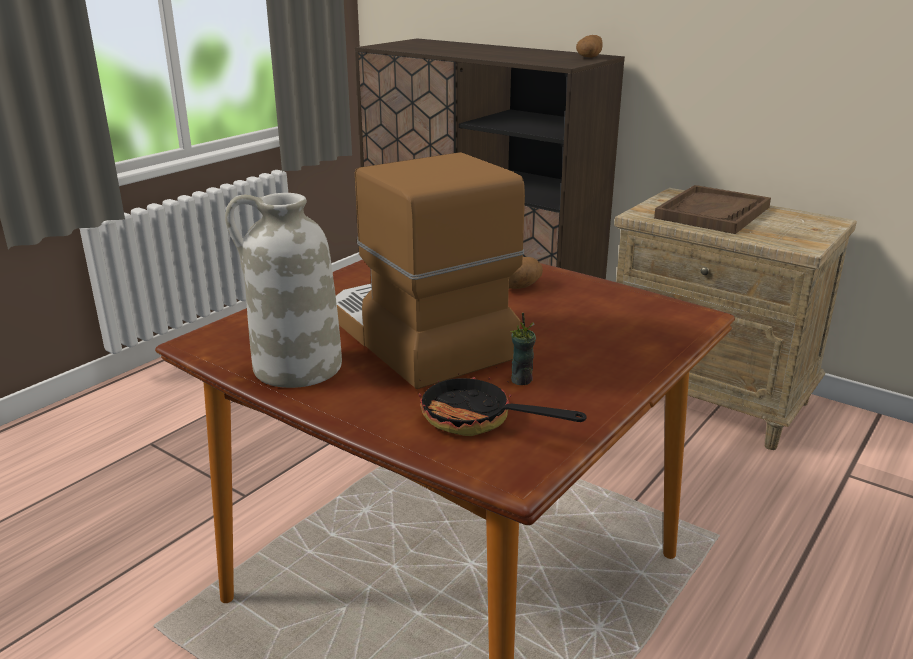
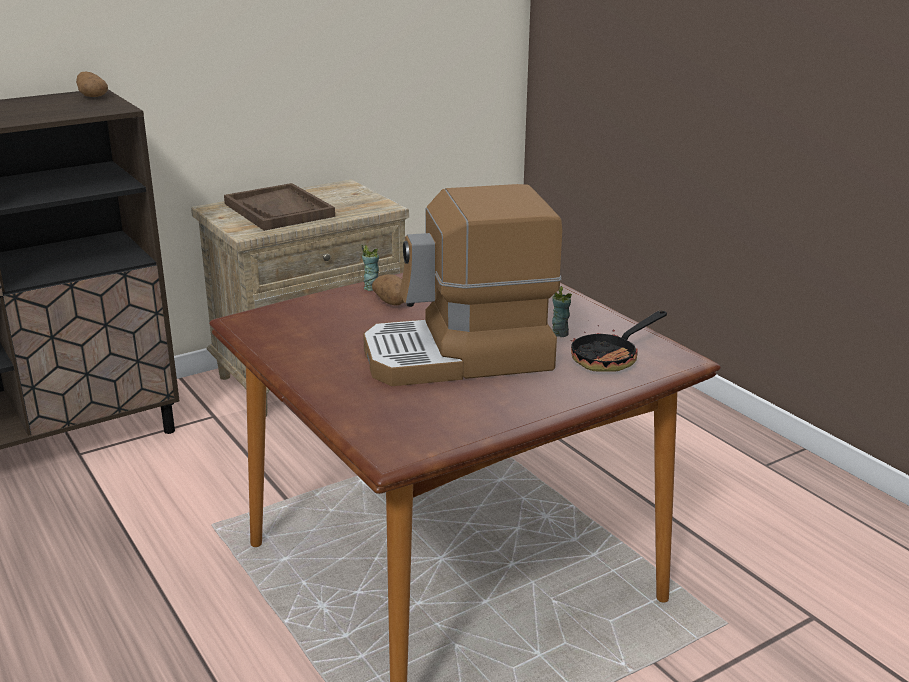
camera: 70 degrees left, 0 degrees up
white vase [225,193,342,388] -> none
none -> cup [361,244,379,291]

